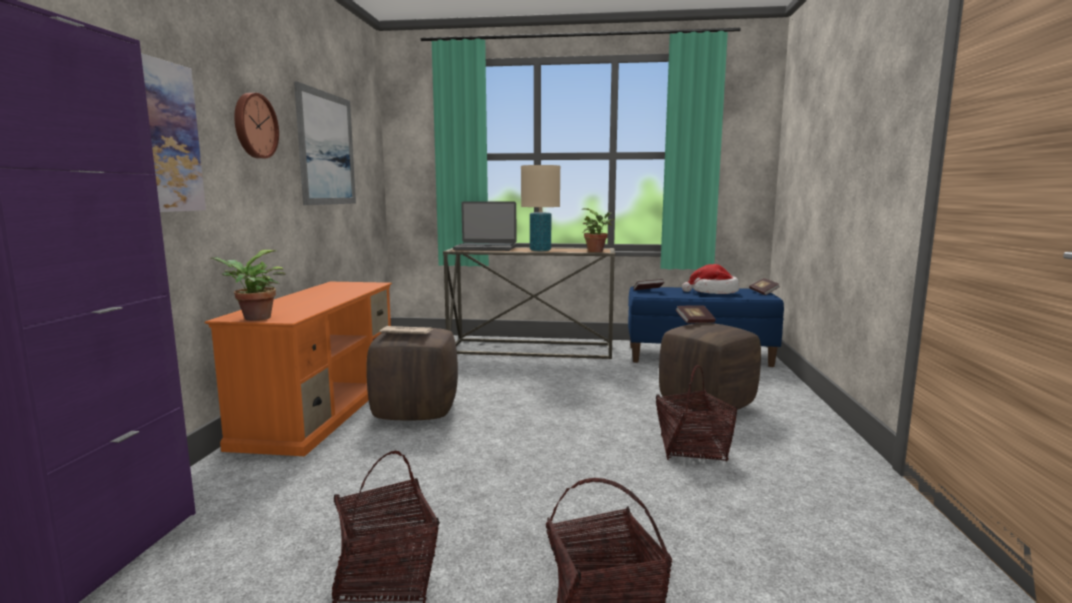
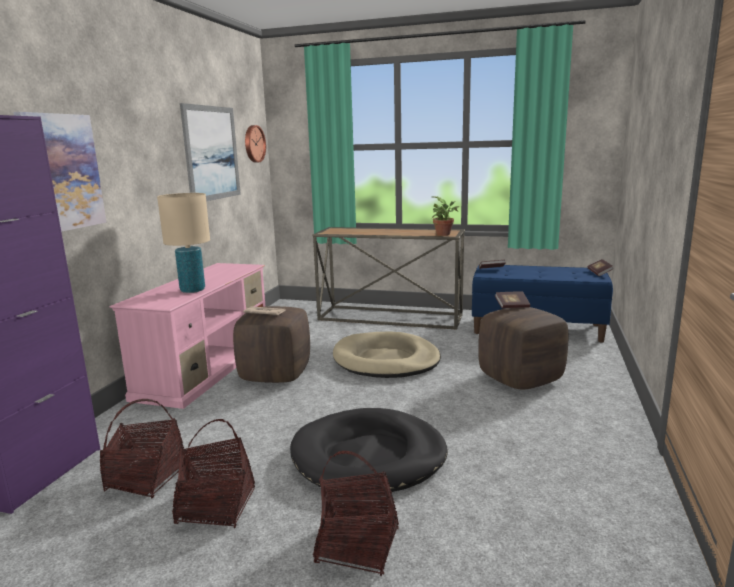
camera: 10 degrees right, 5 degrees up
orange tv stand [205,282,392,456] -> pink tv stand [110,263,266,409]
potted plant [210,250,286,321] -> none
wall clock [234,93,279,159] -> wall clock moved to [245,125,266,163]
laptop [453,201,517,251] -> none
beige table lamp [521,165,560,251] -> beige table lamp moved to [157,193,210,293]
basket [656,365,737,462] -> basket moved to [100,399,184,499]
hat [682,264,739,294] -> none
none -> black dog bed [290,408,448,494]
none -> beige dog bed [333,332,441,378]

